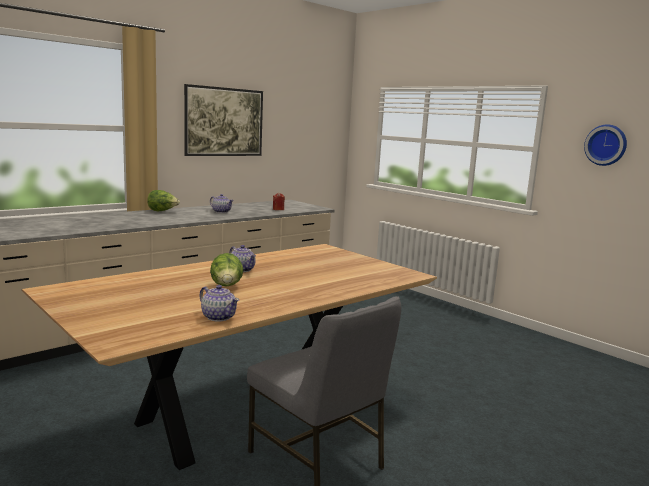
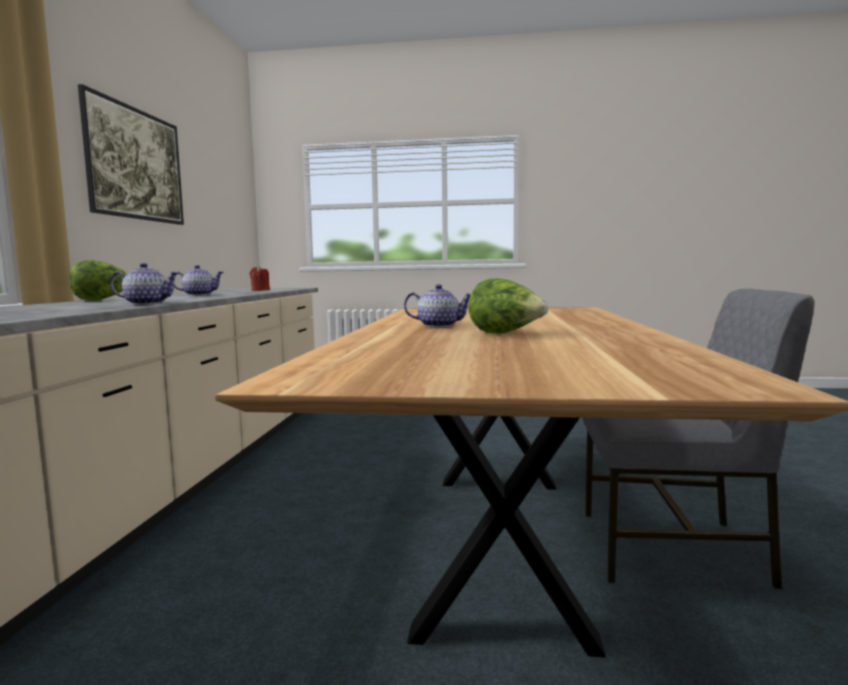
camera: 40 degrees left, 5 degrees down
teapot [200,285,239,322] -> teapot moved to [110,263,179,305]
wall clock [584,125,627,166] -> none

